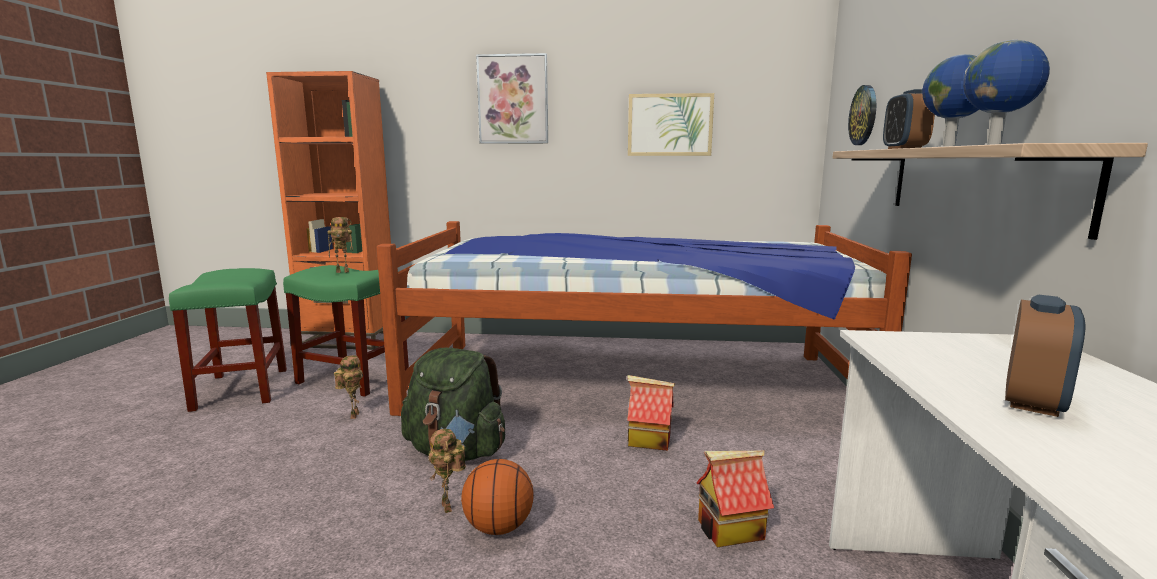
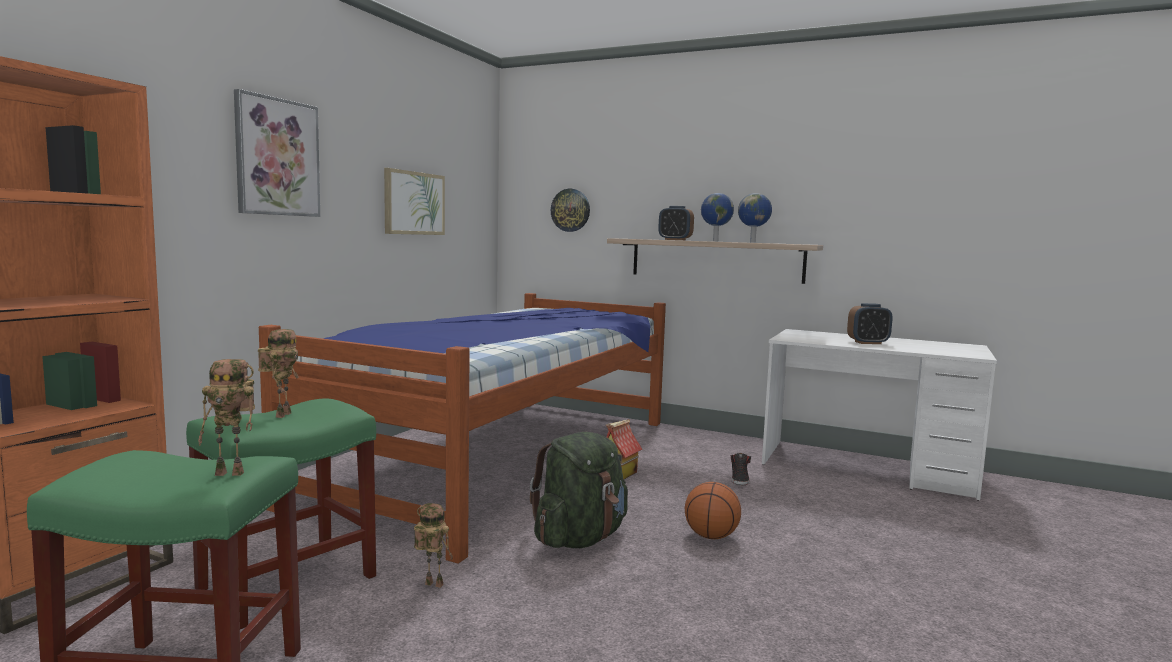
camera: 70 degrees left, 5 degrees down
toy robot [428,429,466,513] -> toy robot moved to [198,359,255,476]
toy house [696,451,774,547] -> black shoe [730,453,751,485]
alarm clock [1005,295,1086,417] -> alarm clock turned 120 degrees clockwise [847,303,893,344]

